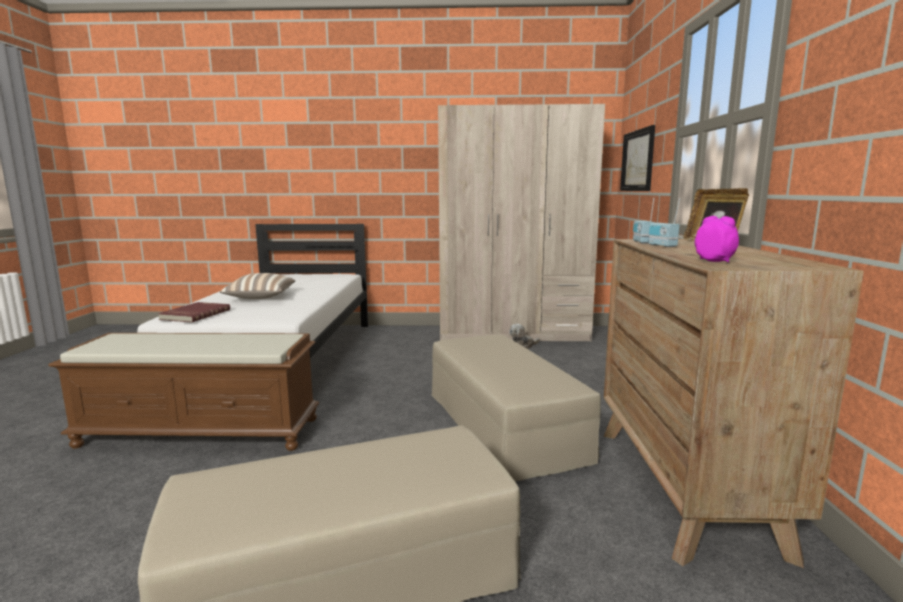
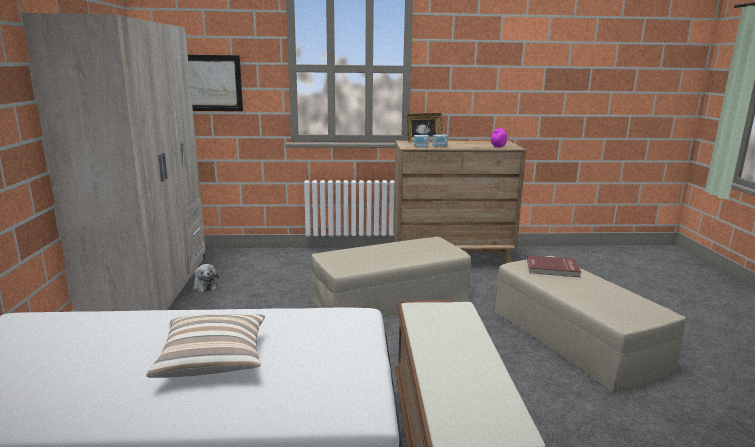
camera: 95 degrees left, 5 degrees up
red book [158,302,230,323] -> red book moved to [527,255,581,277]

